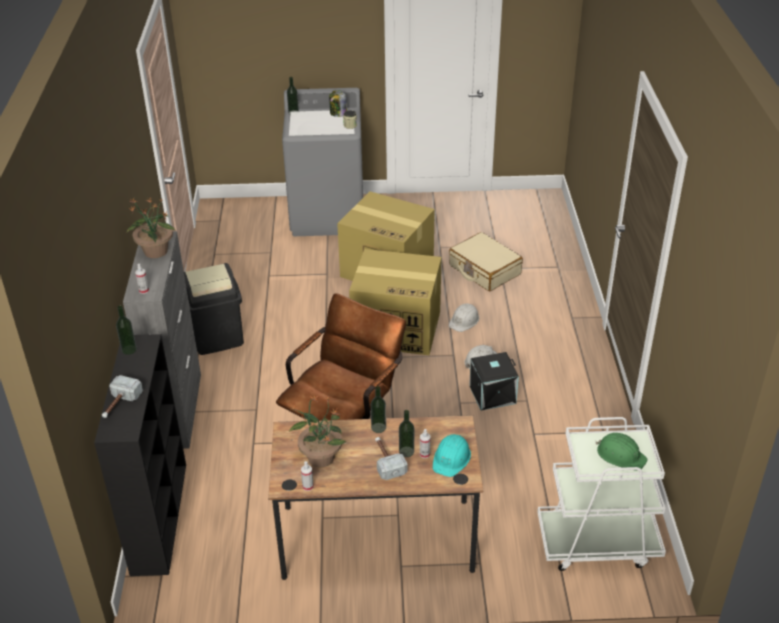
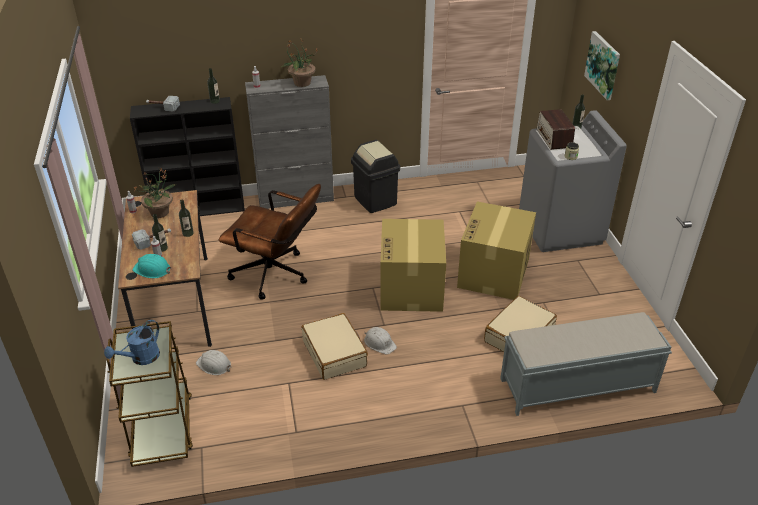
camera: 80 degrees right, 0 degrees up
jar [329,90,347,117] -> none
white hard hat [449,303,479,332] -> white hard hat moved to [196,350,231,375]
black storage box [469,352,519,411] -> beige suitcase [301,313,368,380]
white cart [537,417,666,571] -> brown cart [107,321,193,467]
green hard hat [596,433,647,471] -> blue watering can [104,320,160,365]
none -> grey bench [500,312,672,416]
none -> radio [537,109,575,150]
none -> picture [584,31,620,100]

